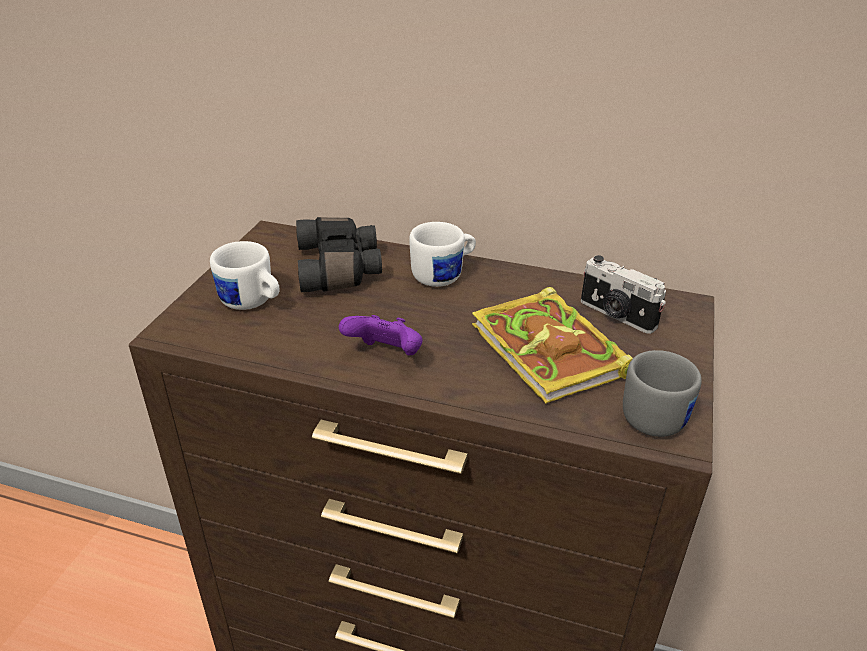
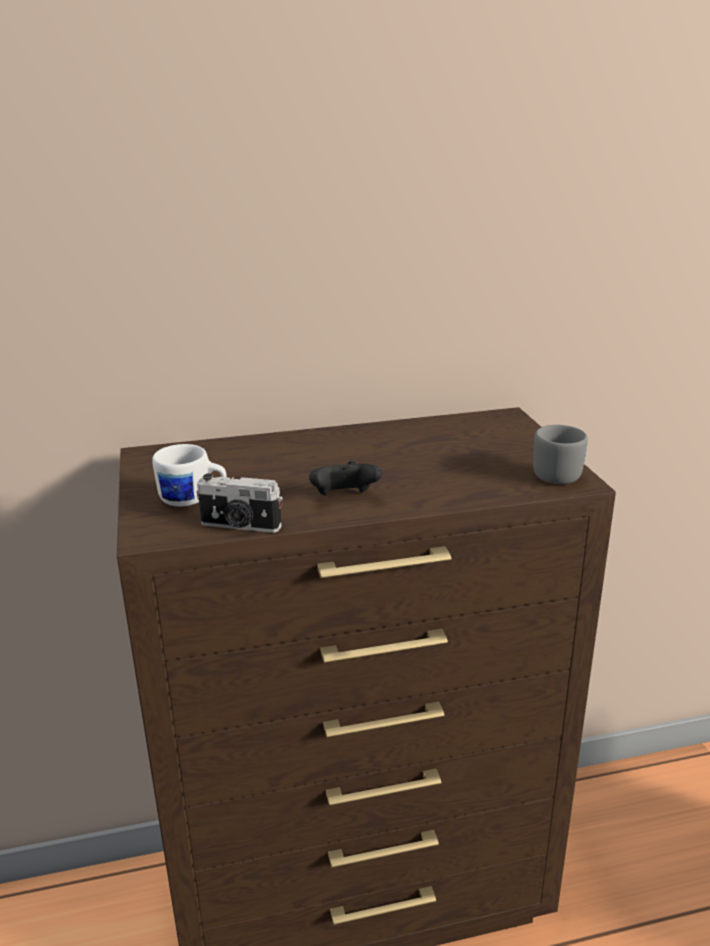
camera: 30 degrees left, 10 degrees down
black binoculars [296,217,382,292] -> none
purple game controller [339,315,423,356] -> black game controller [309,461,382,495]
white mug [409,222,476,287] -> none
book [472,287,633,404] -> none
camera [581,255,666,334] -> camera moved to [196,473,283,533]

